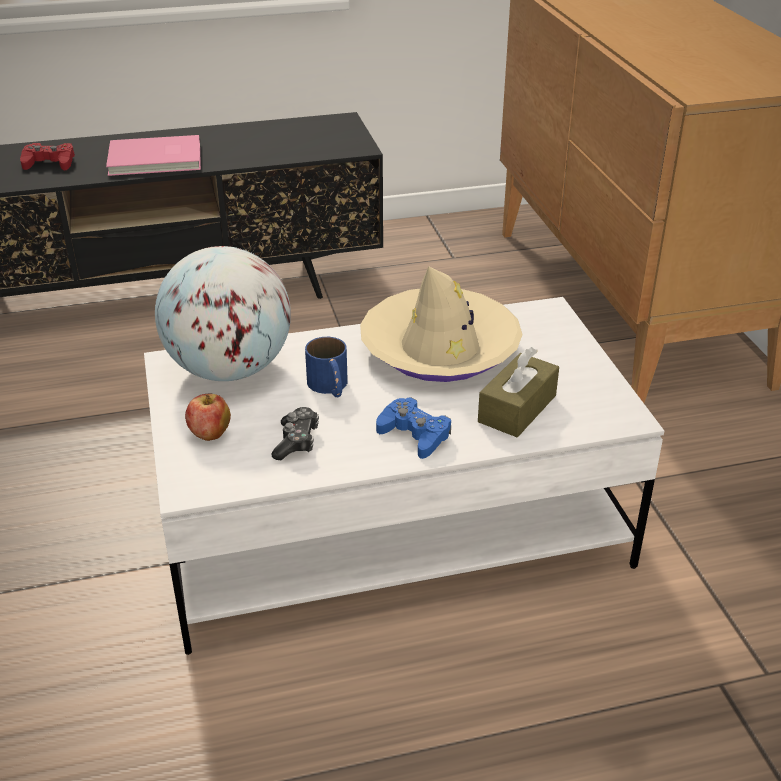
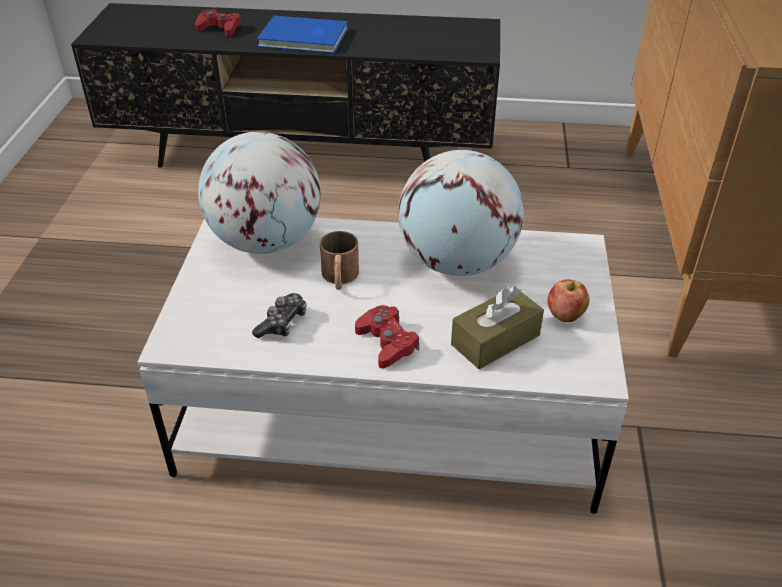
camera: 20 degrees right, 5 degrees up
pink book [106,135,201,176] -> blue book [257,16,348,53]
apple [185,394,231,441] -> apple moved to [548,280,589,322]
blue mug [305,337,348,397] -> brown mug [320,231,359,290]
beige hat [360,266,523,382] -> globe [398,150,524,276]
blue game controller [376,398,451,459] -> red game controller [355,305,419,368]

